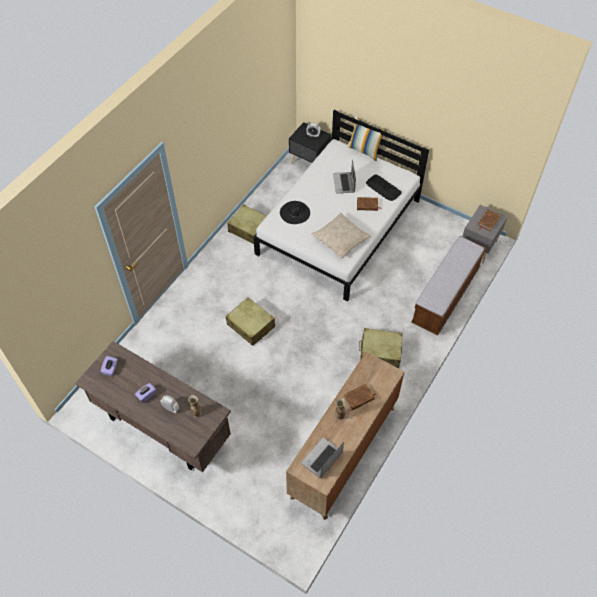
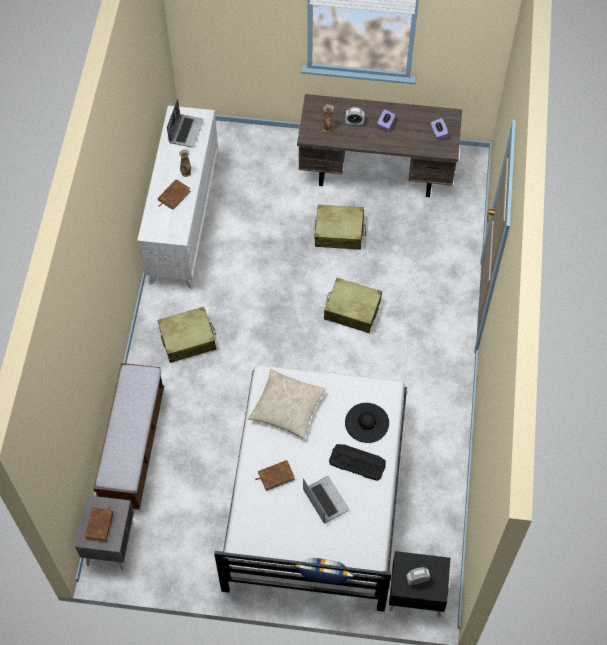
camera: 155 degrees right, 5 degrees up
beige suitcase [227,204,266,244] -> beige suitcase moved to [314,205,366,250]
brown dresser [286,352,404,520] -> white dresser [137,106,218,289]
keyboard [366,174,402,201] -> keyboard moved to [329,444,386,481]

